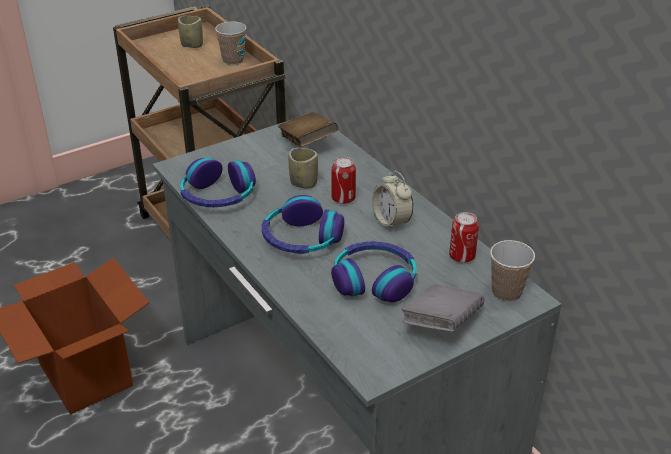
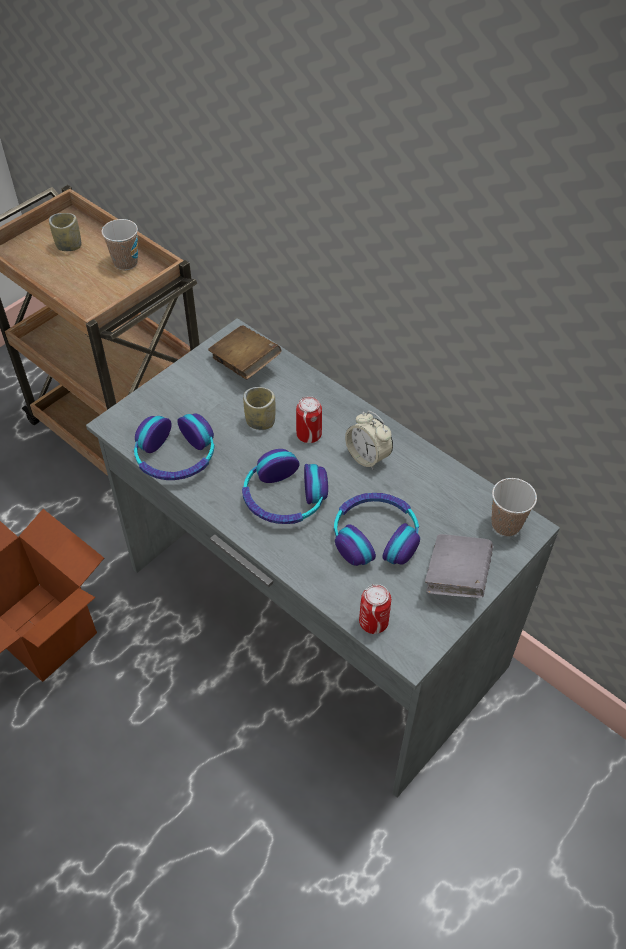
camera: 15 degrees left, 15 degrees up
can [449,212,479,263] -> can moved to [359,584,391,634]

